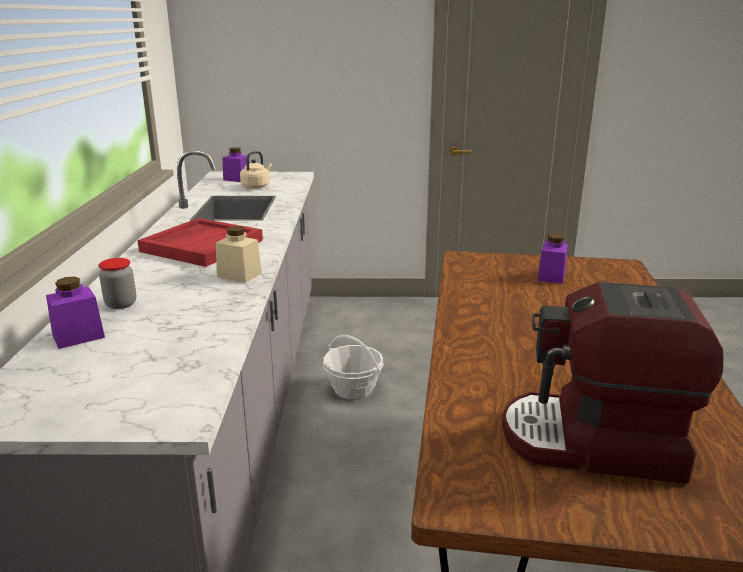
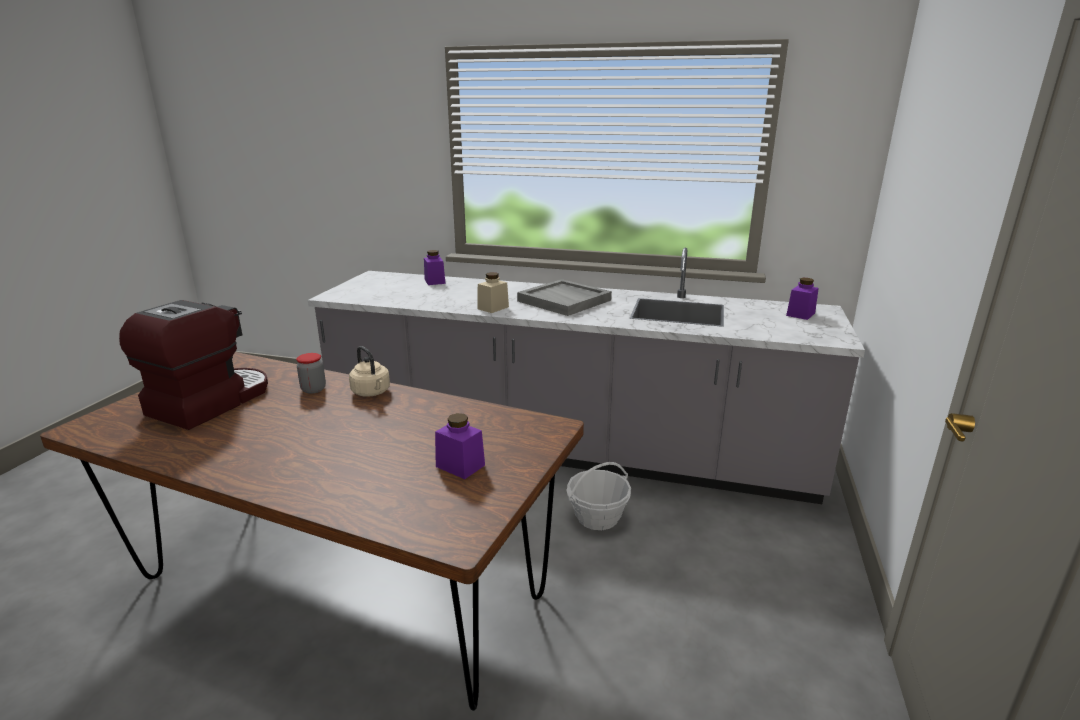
camera: 105 degrees right, 0 degrees up
jar [99,258,136,309] -> jar moved to [296,353,326,394]
red tray [137,218,263,267] -> grey tray [517,279,612,316]
beige kettle [240,151,272,189] -> beige kettle moved to [349,346,390,397]

